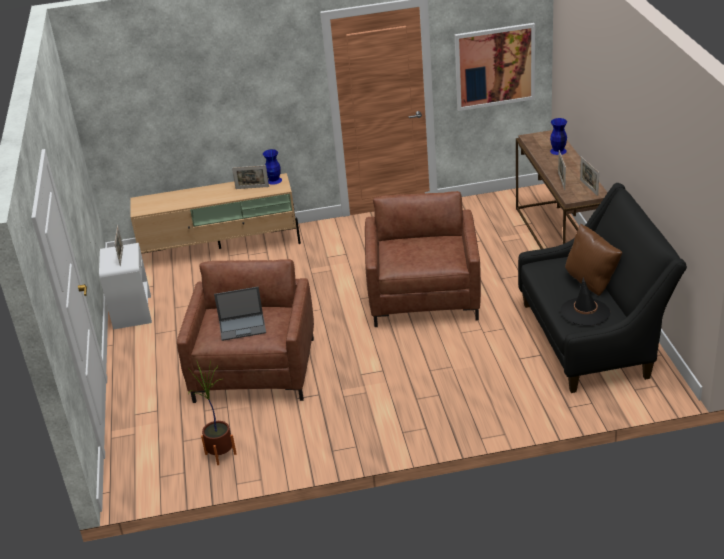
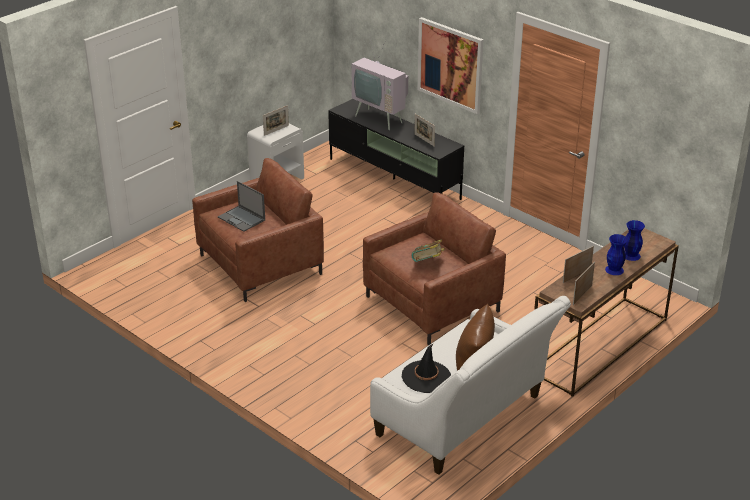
camera: 50 degrees right, 0 degrees up
beige tv stand [131,173,301,254] -> black tv stand [328,99,464,200]
potted plant [188,358,237,465] -> none
blue vase [263,149,282,185] -> blue vase moved to [605,234,628,275]
picture [455,23,535,111] -> picture moved to [418,17,484,114]
black sofa [518,183,687,393] -> white sofa [370,296,571,475]
none -> television [351,38,408,130]
none -> book [412,240,445,262]

